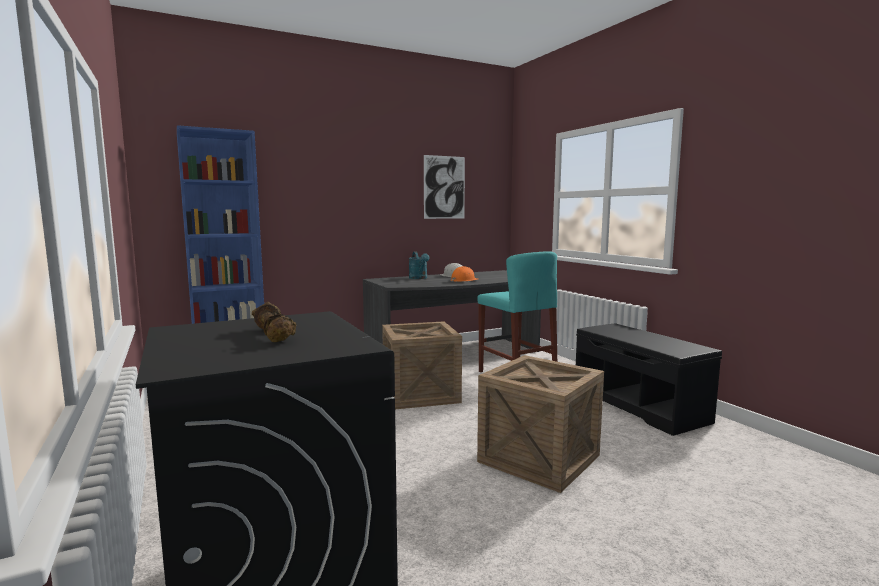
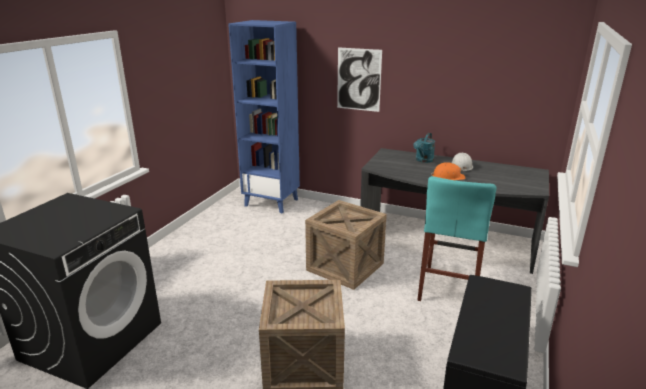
camera: 50 degrees right, 15 degrees up
brown dumbbell [252,302,296,342] -> none
picture [424,155,465,219] -> picture moved to [337,47,382,112]

